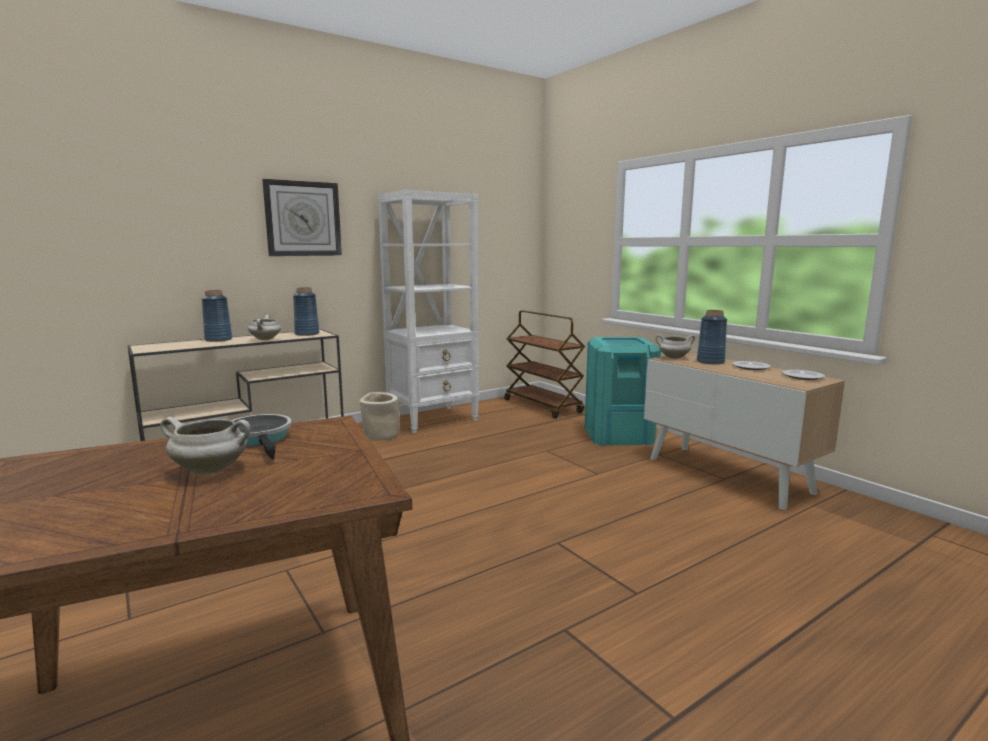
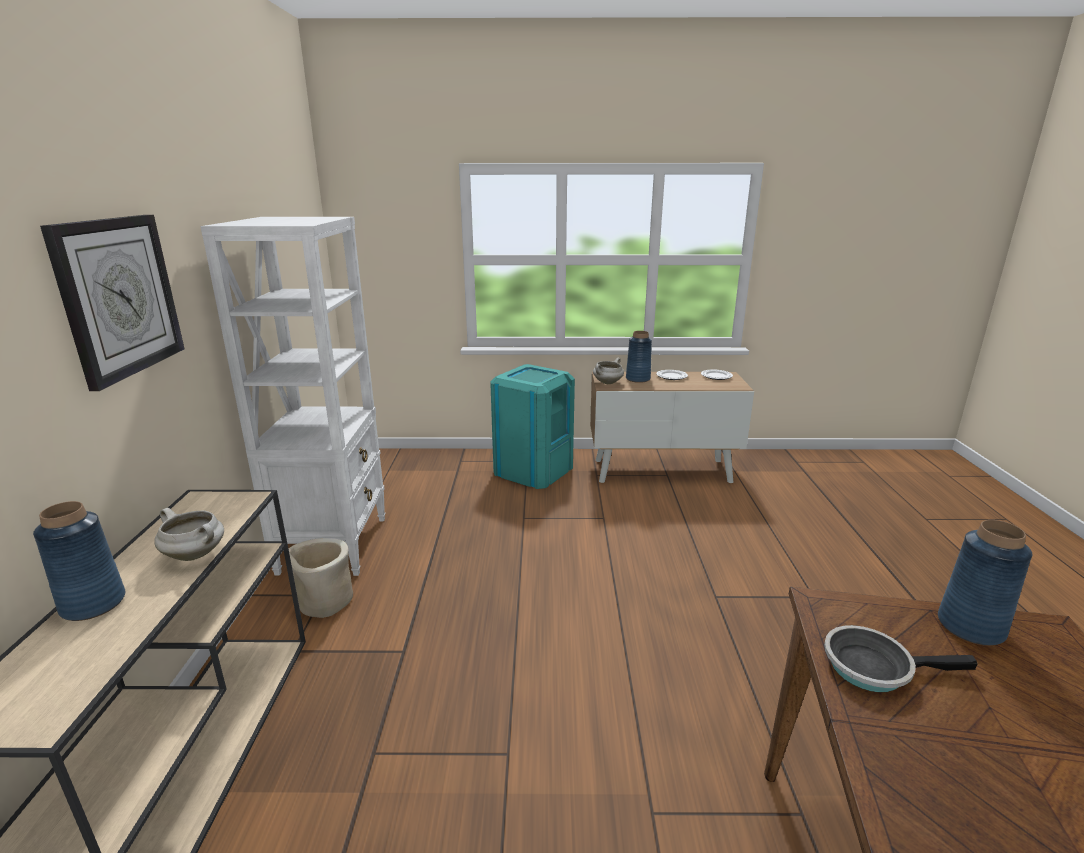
camera: 55 degrees left, 10 degrees up
white cooking pot [160,417,250,475] -> none
blue vase [293,287,320,336] -> blue vase moved to [938,520,1032,646]
brown cart [504,310,585,419] -> none

